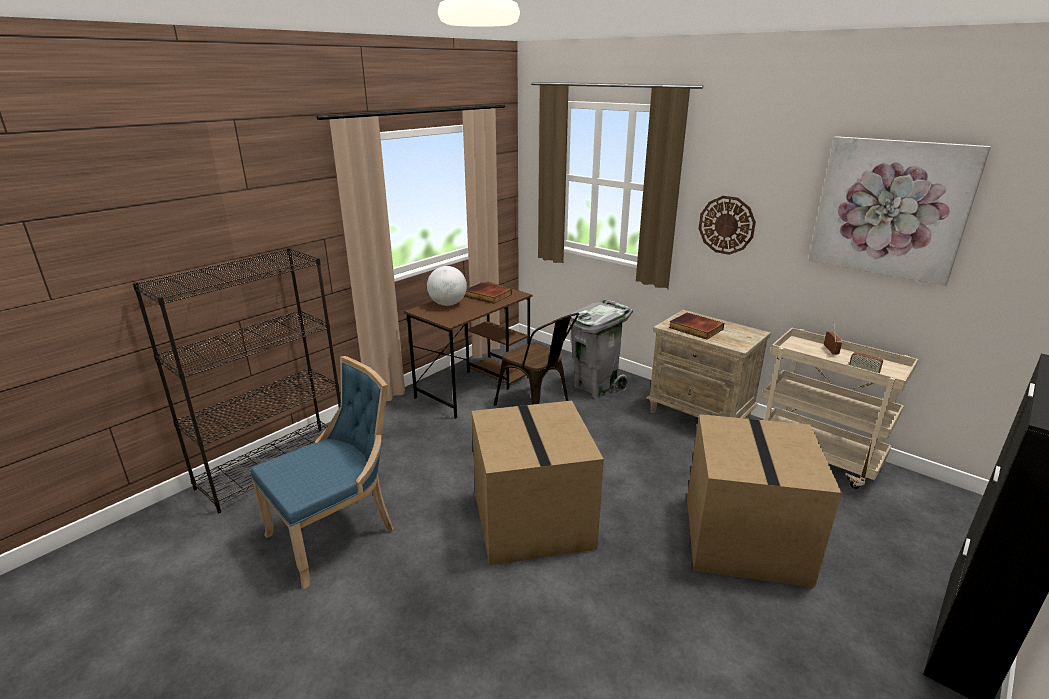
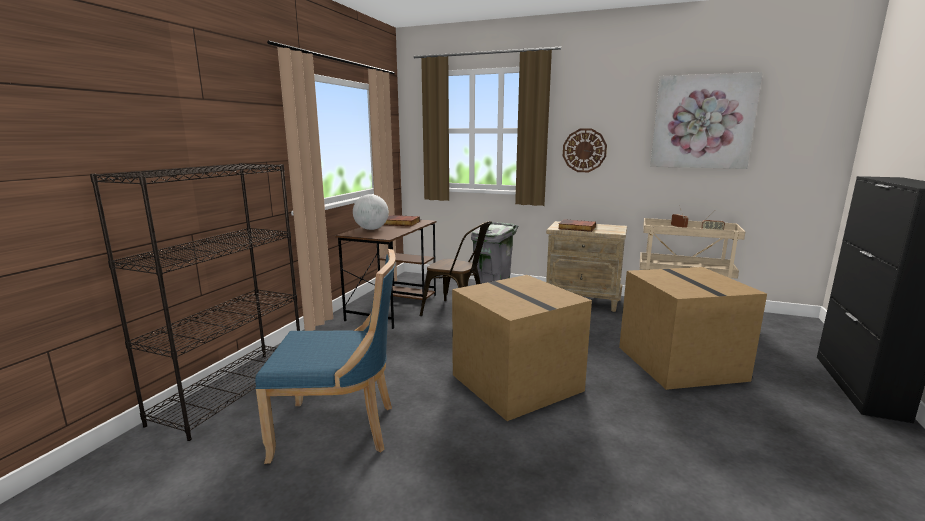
camera: 20 degrees left, 10 degrees down
blue chair [250,356,393,589] -> blue chair turned 60 degrees clockwise [255,249,395,464]

